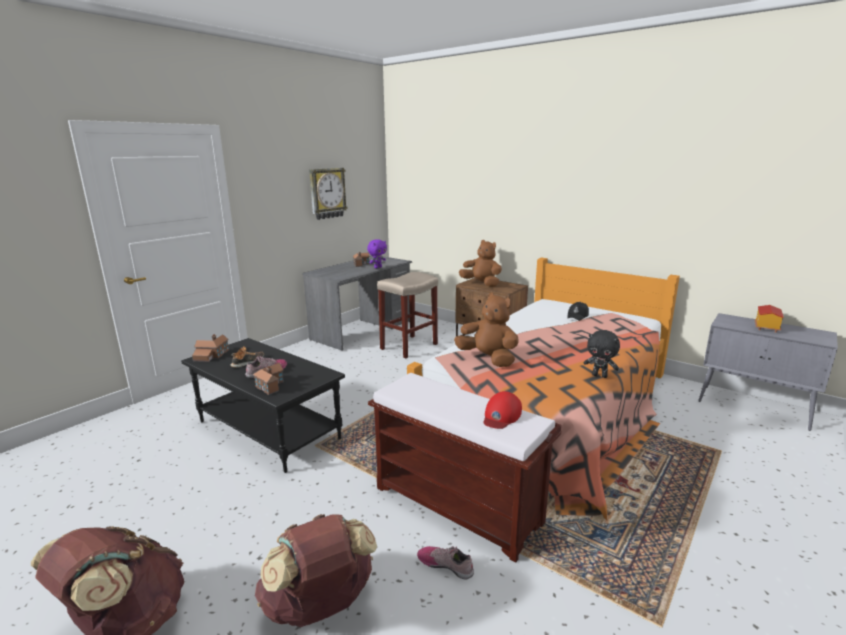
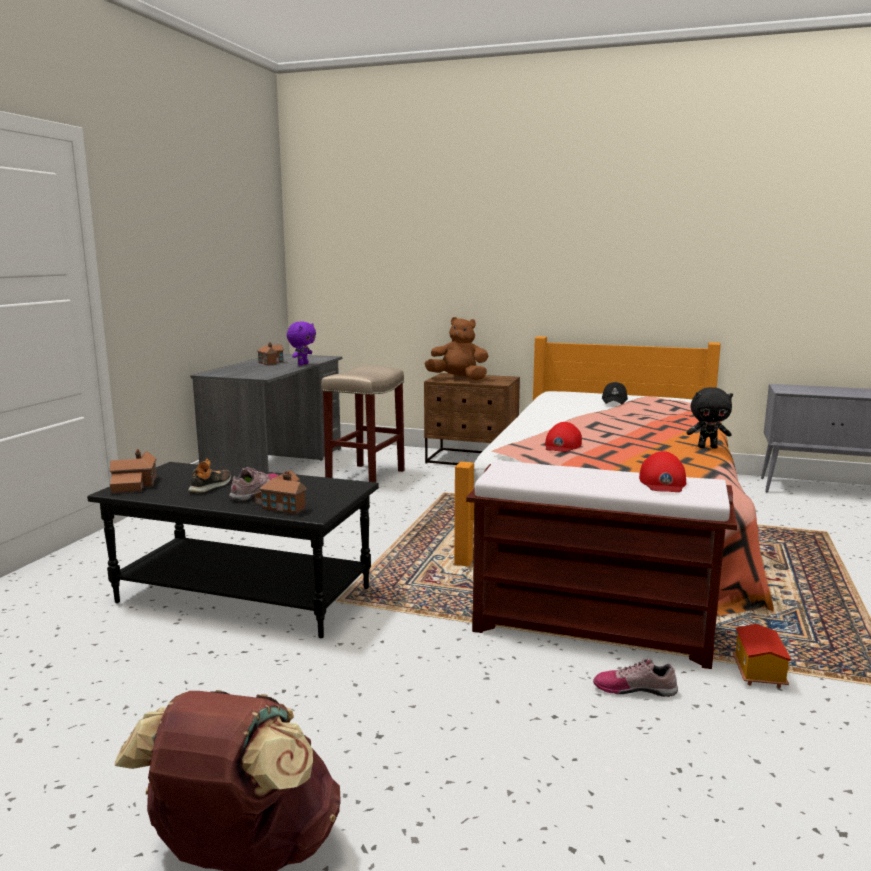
camera: 20 degrees left, 5 degrees down
brown backpack [255,514,377,627] -> none
wall clock [309,168,348,220] -> none
brown plush toy [454,293,519,367] -> red cap [545,422,582,452]
toy house [754,305,784,333] -> toy house moved to [733,624,792,688]

